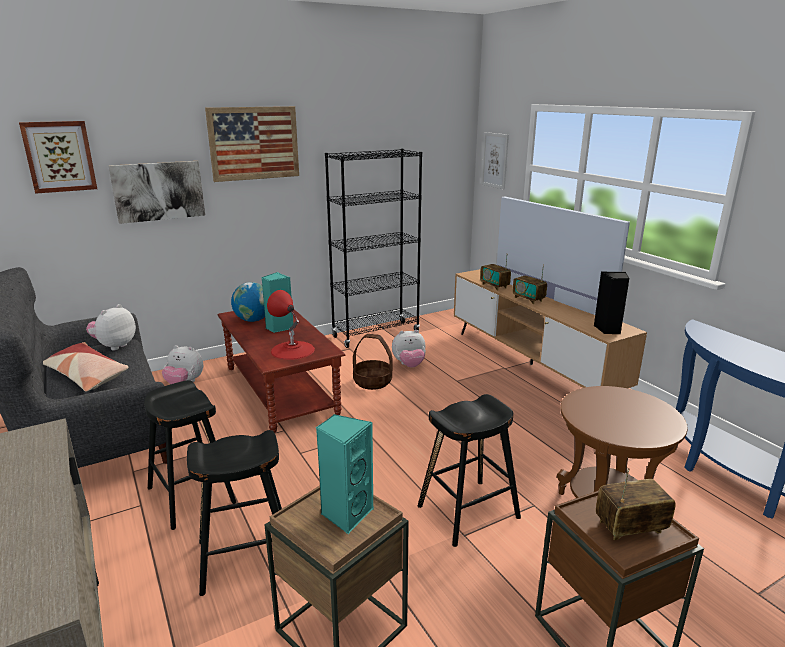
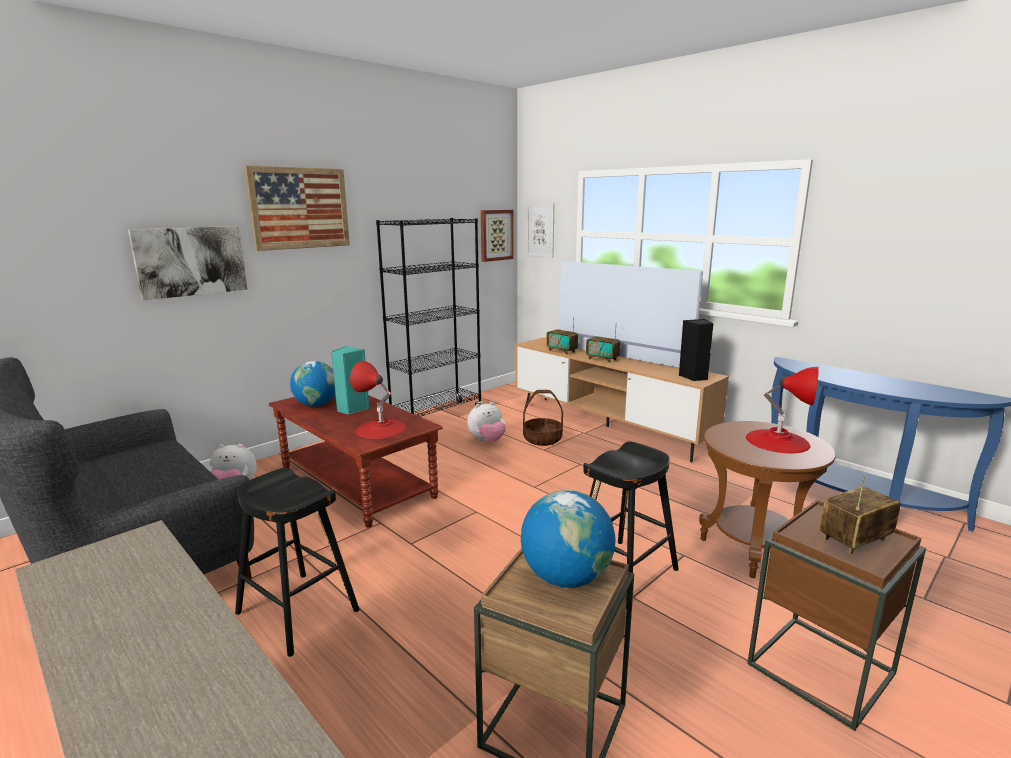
camera: 15 degrees left, 5 degrees down
picture [19,121,97,194] -> picture moved to [481,210,514,262]
pillow [43,342,129,392] -> none
plush toy [86,304,136,350] -> none
black stool [187,430,282,596] -> none
turquoise speaker [316,414,373,534] -> globe [521,490,616,588]
basket [353,334,393,390] -> basket moved to [523,390,563,446]
none -> red table lamp [746,367,819,453]

